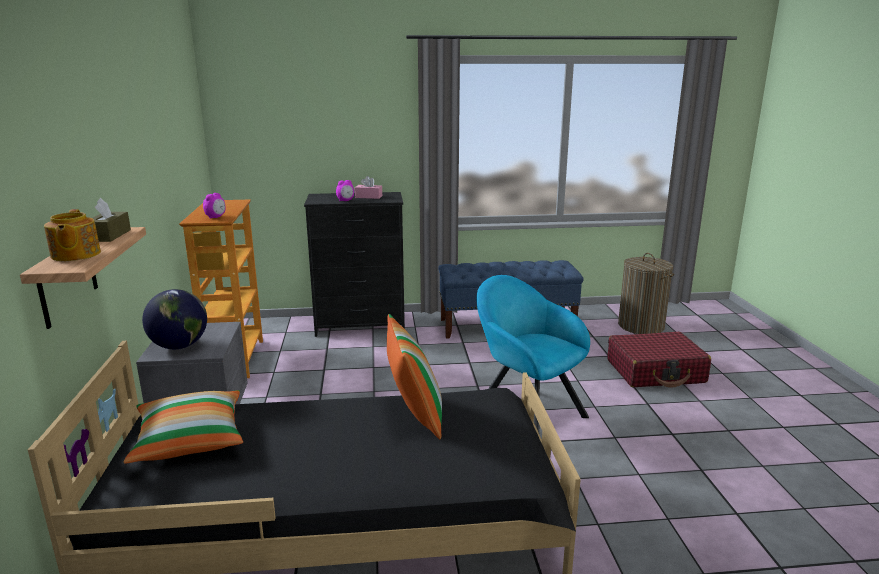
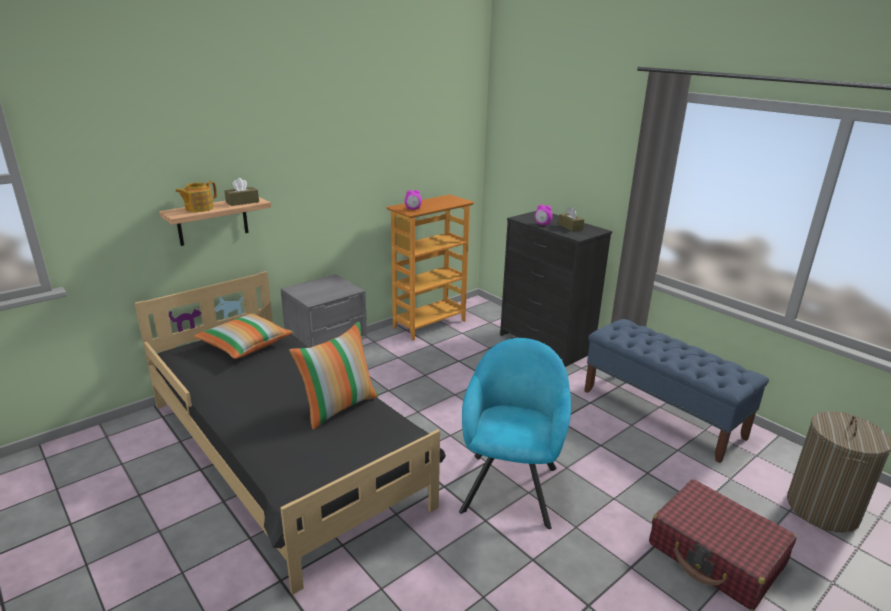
camera: 55 degrees right, 5 degrees up
globe [142,289,207,349] -> none
pink tissue box [355,176,382,199] -> brown tissue box [558,207,584,231]

